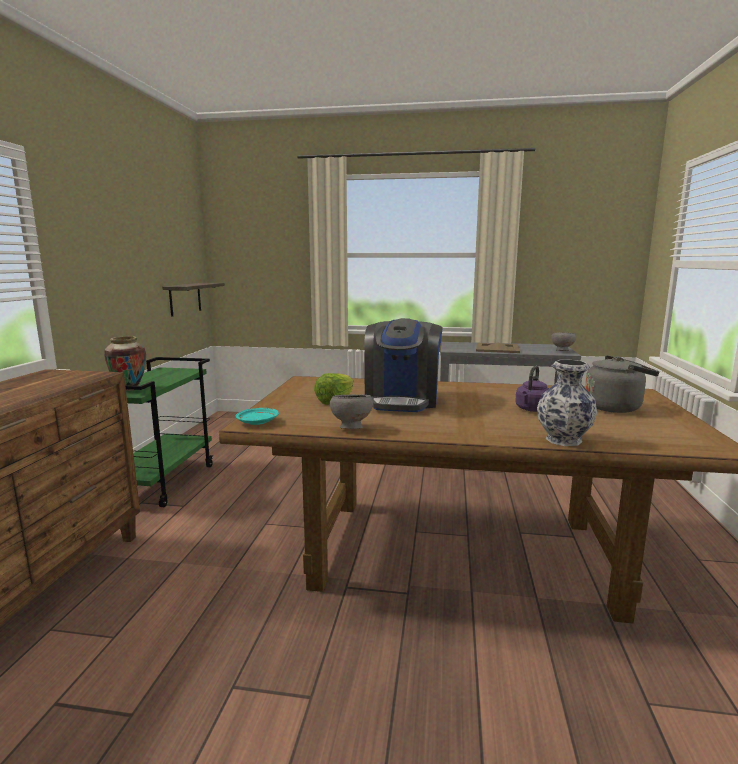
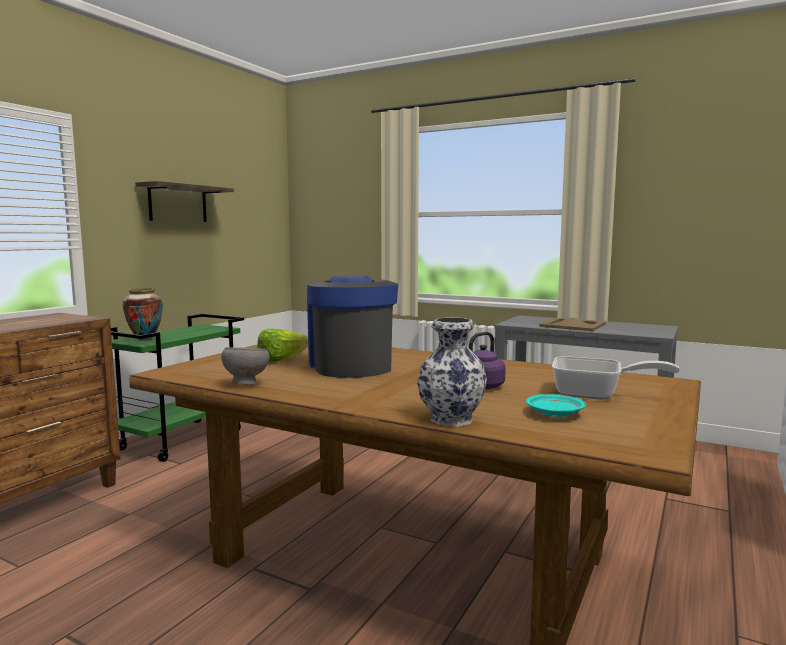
camera: 20 degrees right, 5 degrees down
shelf [162,283,225,317] -> shelf moved to [135,181,234,222]
turquoise plate [236,408,279,425] -> turquoise plate moved to [526,394,586,417]
coffee machine [364,318,443,412] -> coffee machine turned 135 degrees clockwise [307,273,398,378]
grey bowl [551,333,576,351] -> none
grey kettle [585,355,659,413] -> frying pan [552,356,680,399]

